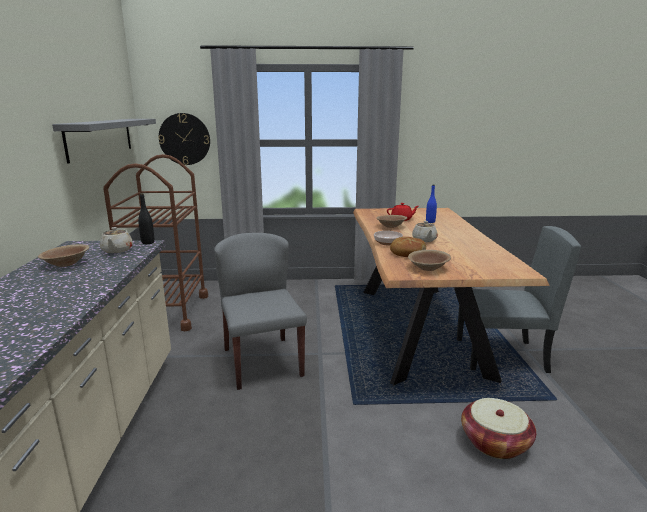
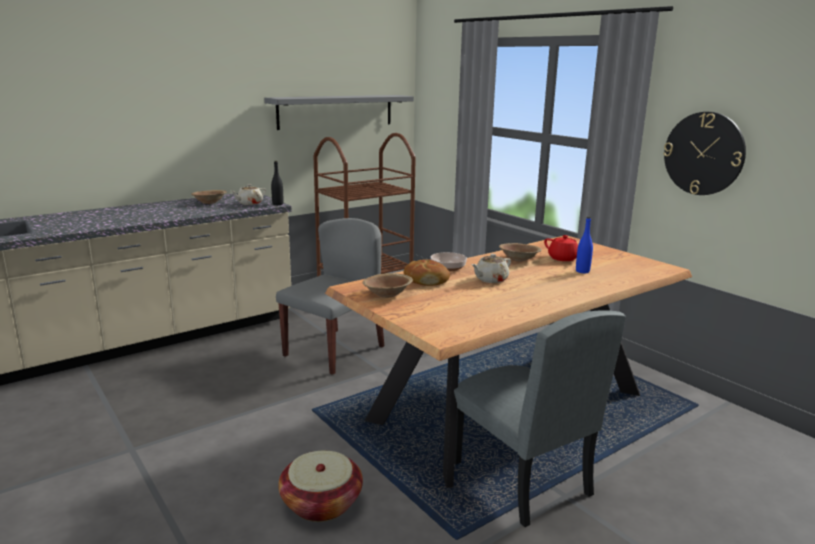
camera: 55 degrees right, 0 degrees up
wall clock [158,113,210,165] -> wall clock moved to [663,112,746,195]

